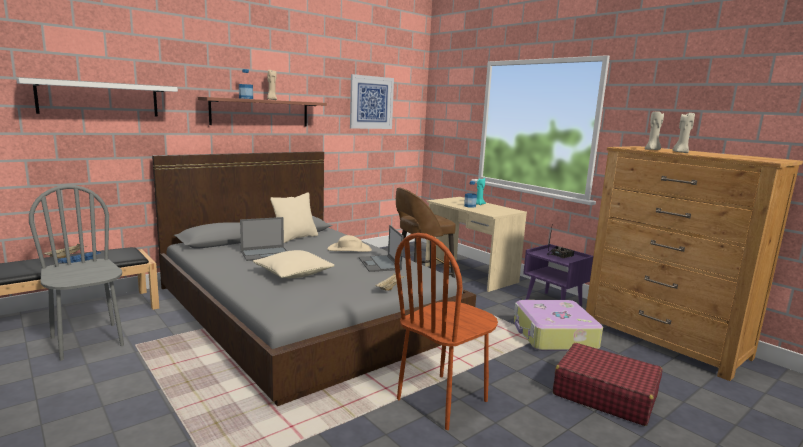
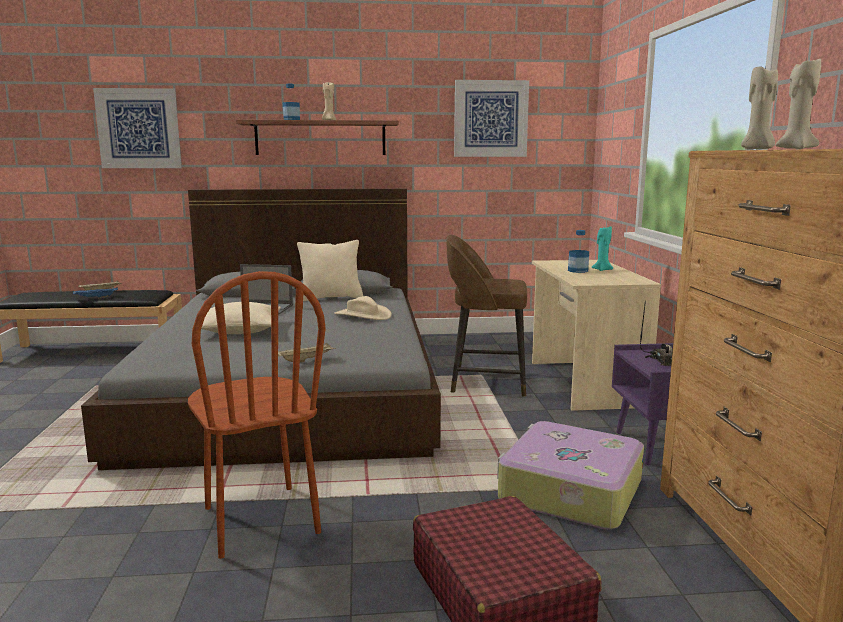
camera: 35 degrees right, 0 degrees up
white shelf [16,78,178,117] -> picture [93,88,182,168]
grey chair [29,185,124,361] -> none
laptop [359,225,403,272] -> none
brown chair [395,233,498,430] -> brown chair turned 105 degrees counterclockwise [188,271,326,559]

